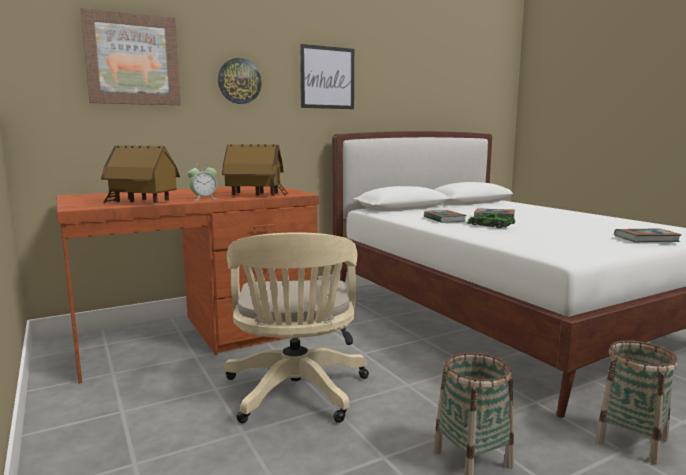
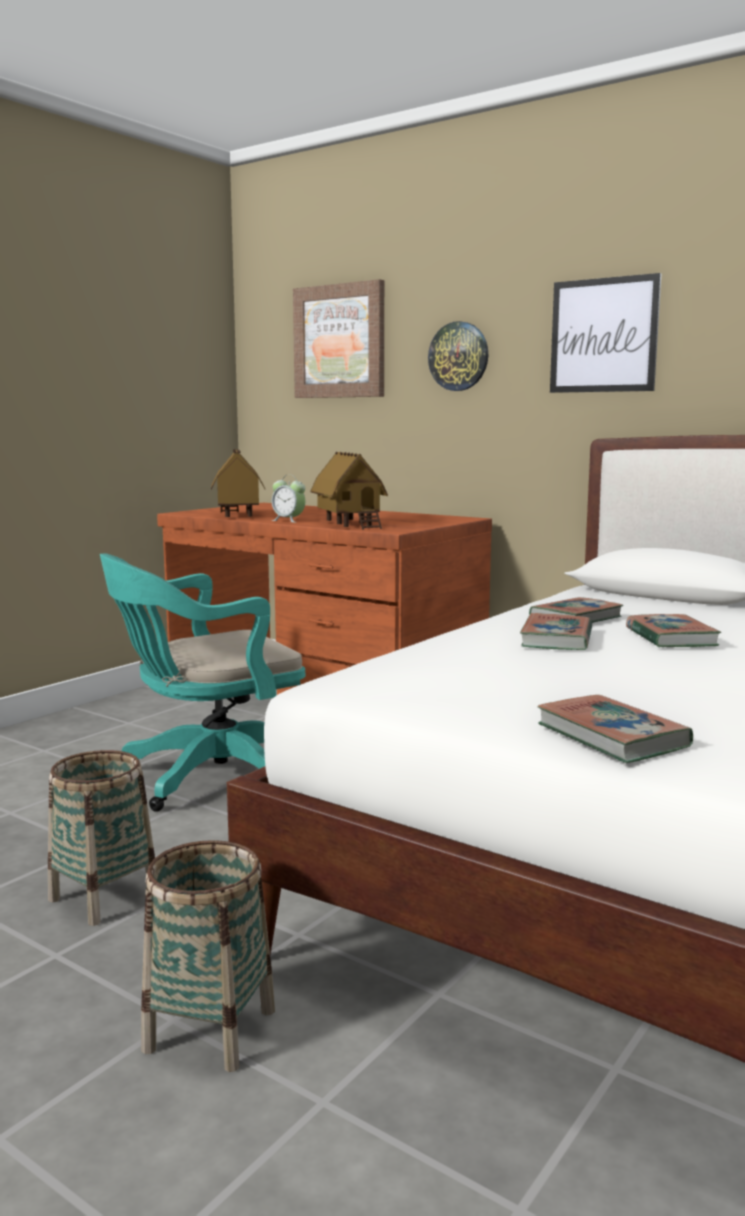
camera: 65 degrees right, 0 degrees up
beige office chair [223,232,369,424] -> turquoise office chair [100,554,305,812]
toy car [466,212,515,228] -> book [520,613,592,650]

